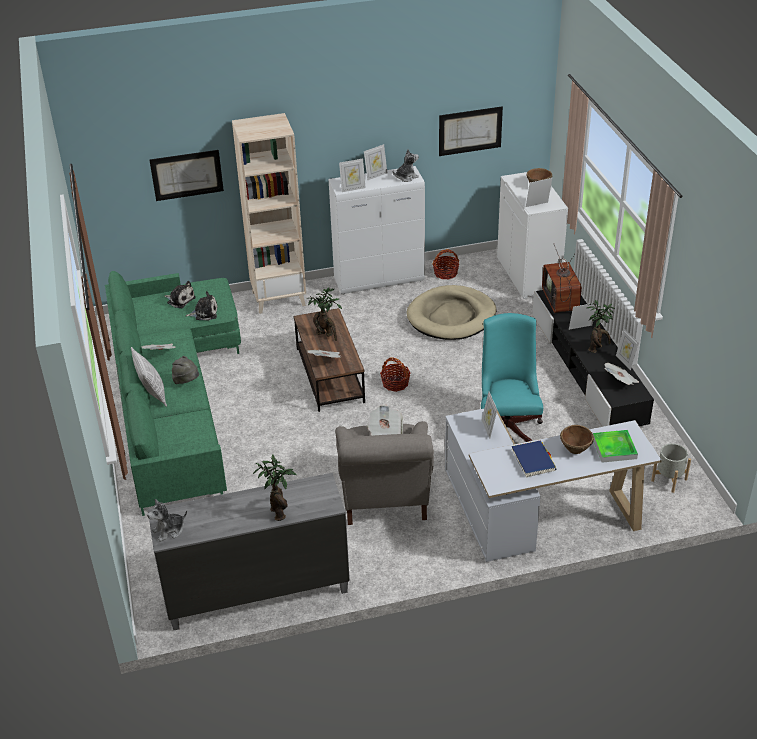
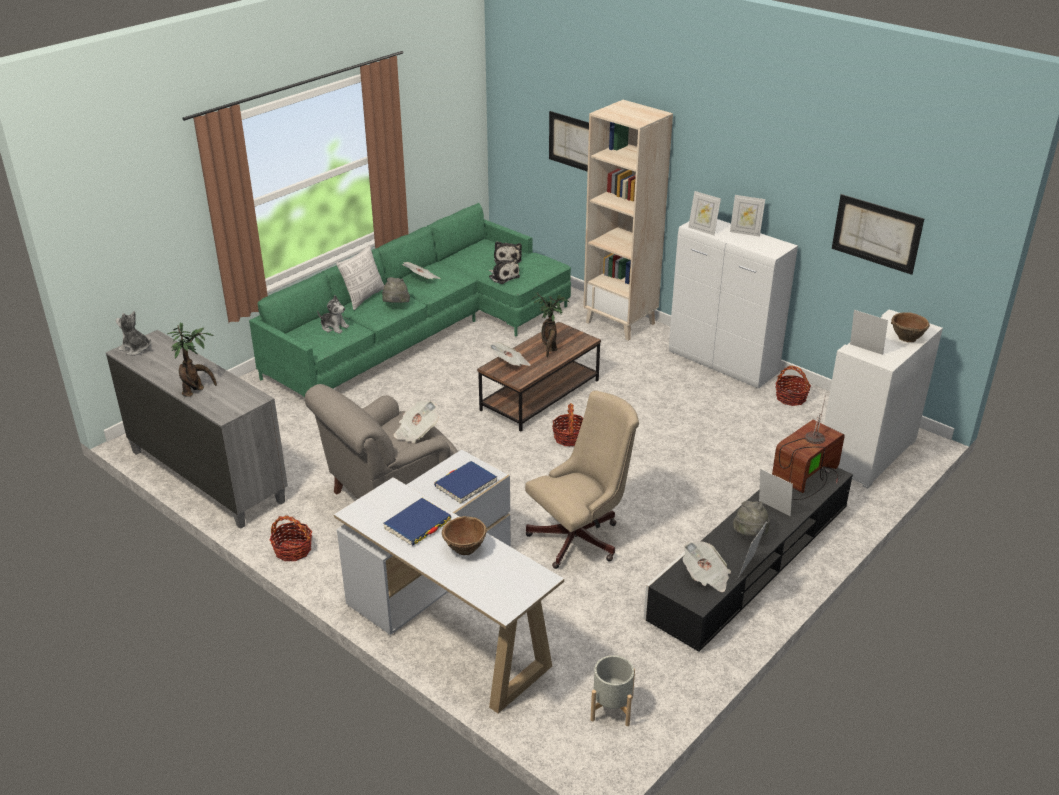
camera: 55 degrees right, 5 degrees down
plush toy [393,149,419,182] -> plush toy moved to [317,295,349,334]
beige dog bed [407,285,496,340] -> none
turquoise office chair [481,313,543,442] -> beige office chair [525,391,639,569]
picture frame [482,392,497,438] -> blue book [434,461,497,504]
potted plant [587,300,615,353] -> grey hat [733,501,770,536]
tray [593,430,638,463] -> none
none -> basket [269,515,312,561]

